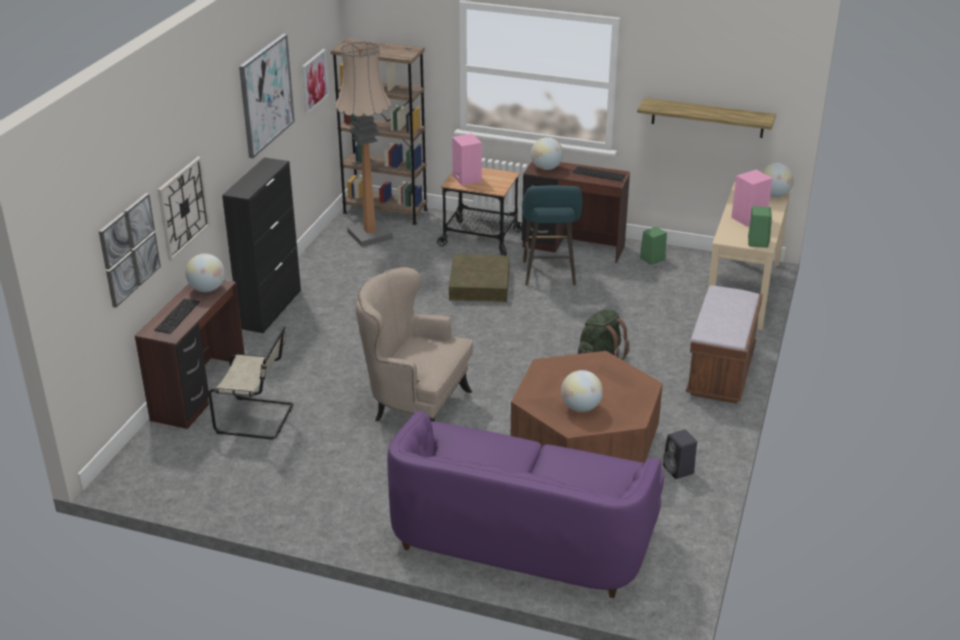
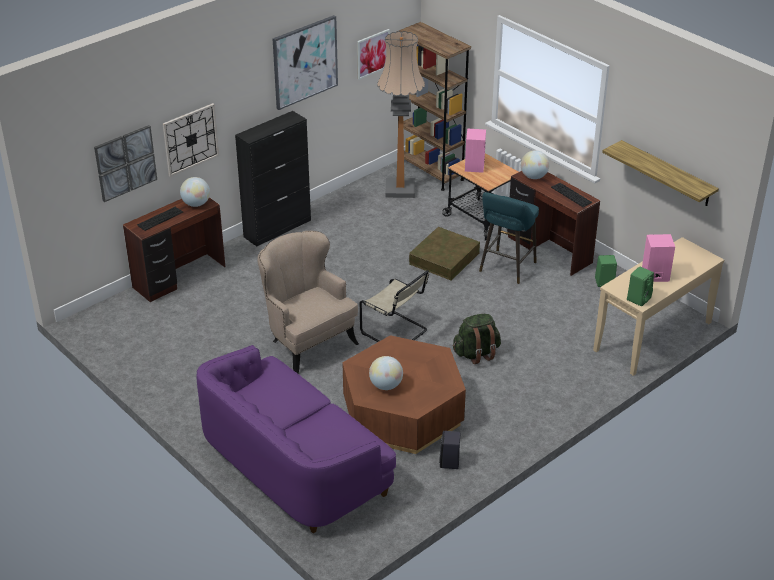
camera: 30 degrees right, 5 degrees up
beige chair [208,326,293,439] -> beige chair moved to [360,270,429,342]
brown bench [686,286,763,404] -> none
globe [762,163,794,197] -> none

